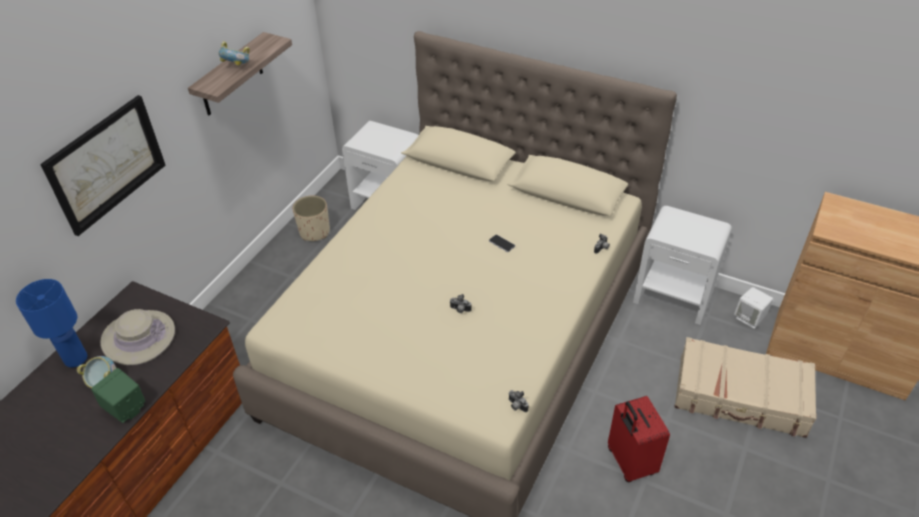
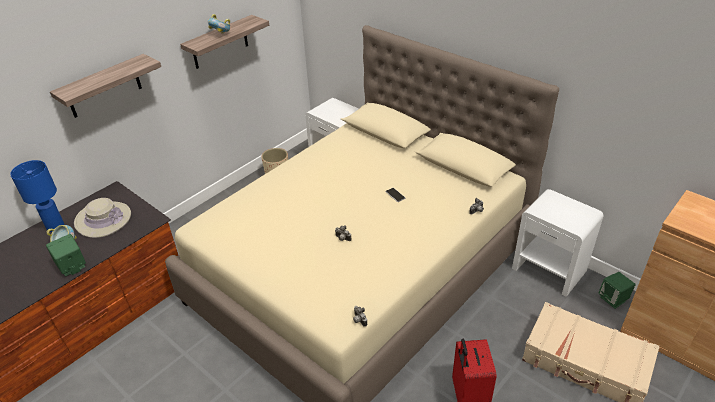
camera: 15 degrees right, 5 degrees down
picture [40,95,166,236] -> shelf [50,54,161,118]
white speaker [734,287,773,329] -> green speaker [599,272,636,309]

